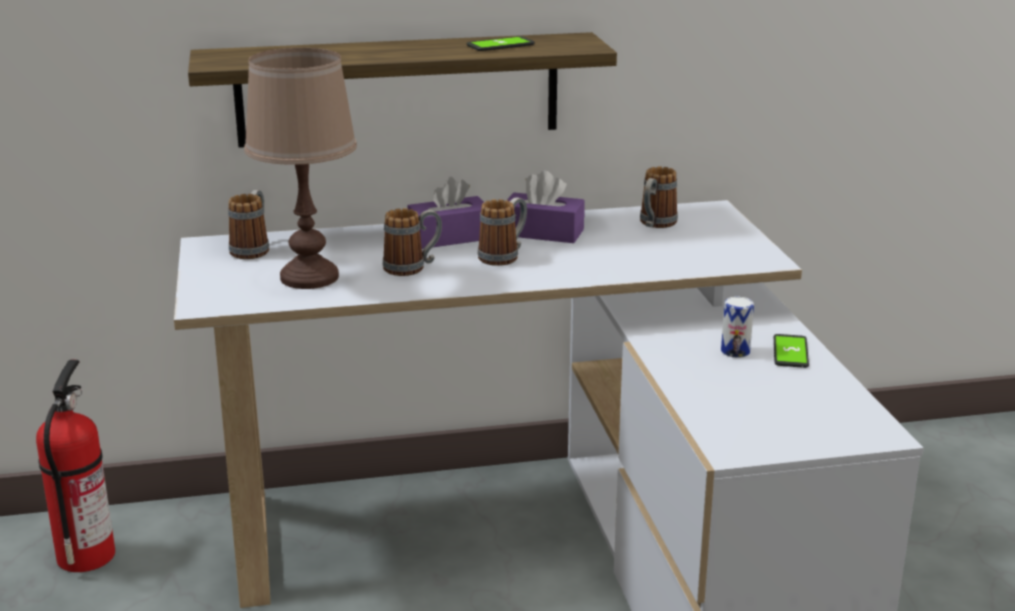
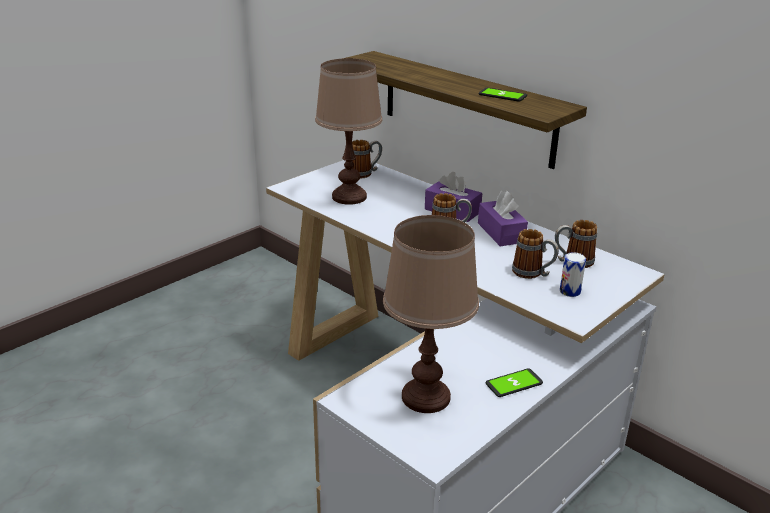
camera: 55 degrees right, 5 degrees up
fire extinguisher [36,360,115,572] -> none
mug [383,208,442,276] -> mug moved to [512,229,559,279]
can [721,296,754,358] -> can moved to [560,252,586,297]
none -> brown table lamp [383,215,479,413]

